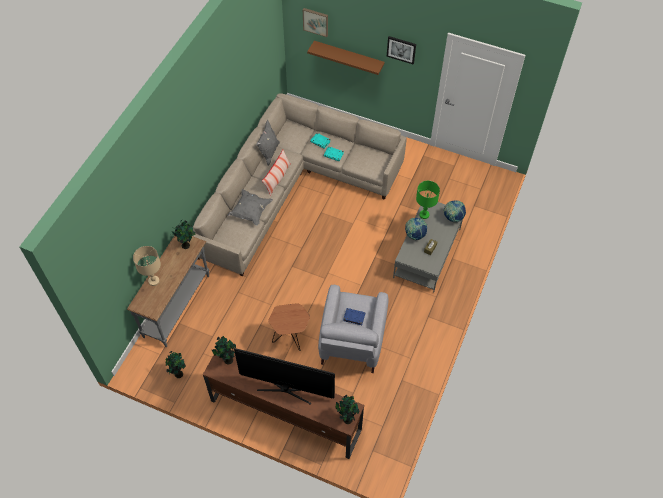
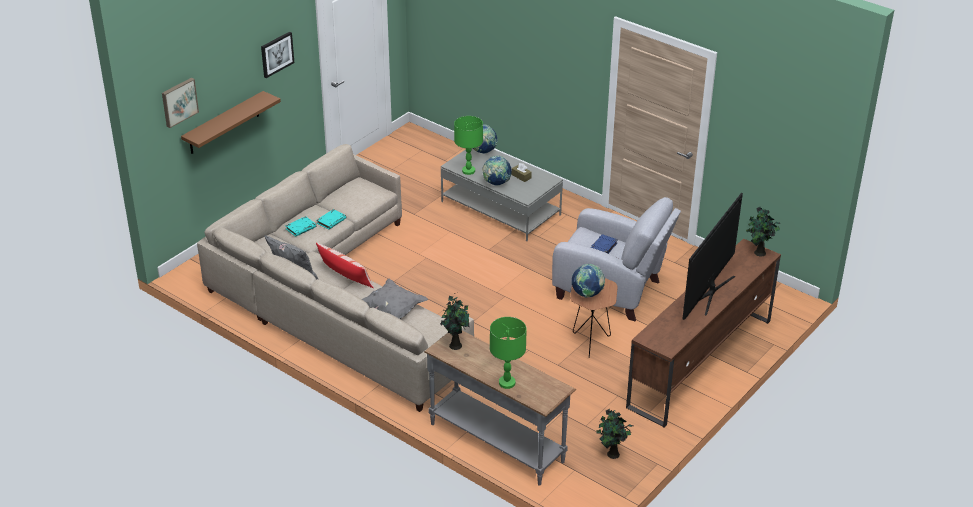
camera: 75 degrees left, 20 degrees down
beige table lamp [133,246,161,286] -> green table lamp [490,317,527,389]
potted plant [212,336,236,365] -> none
none -> globe [572,264,605,298]

